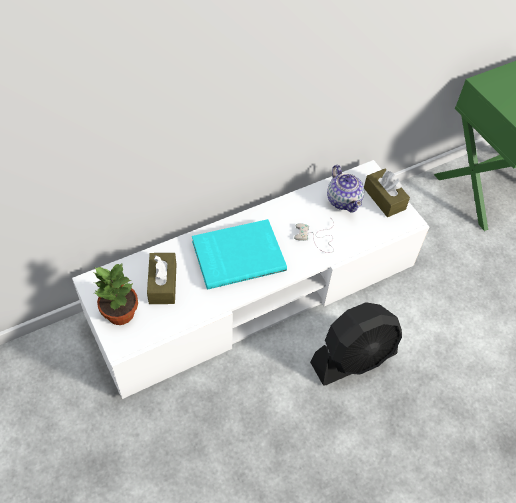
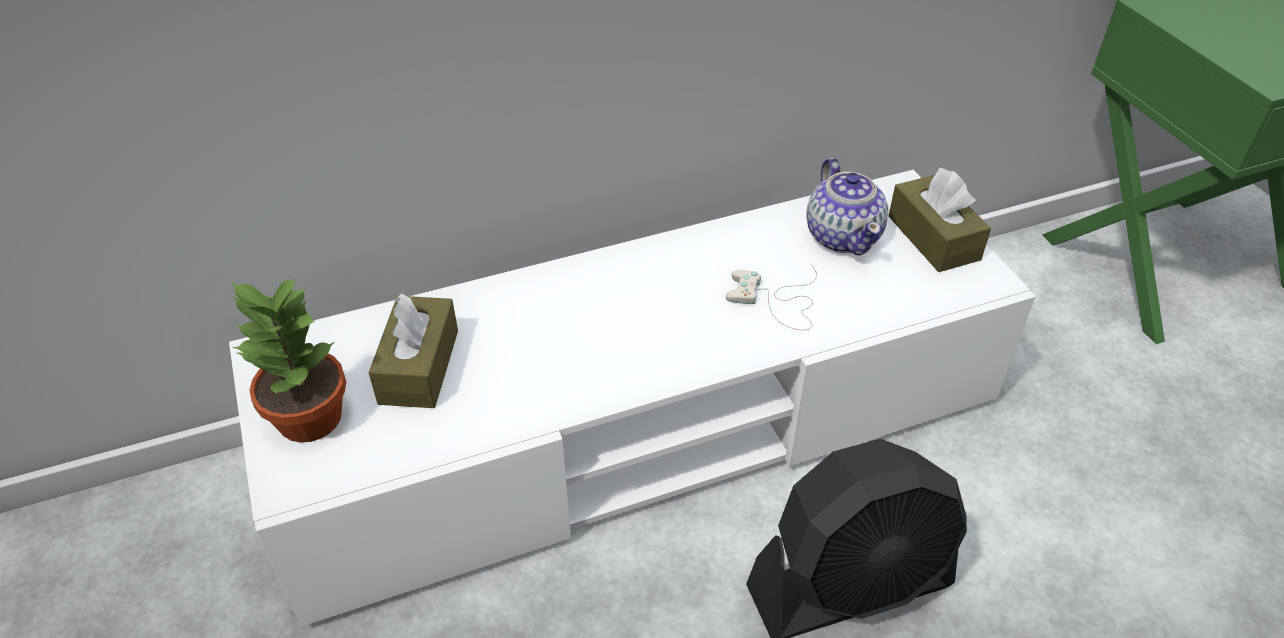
camera: 10 degrees right, 10 degrees down
turquoise book [192,219,287,290] -> none

